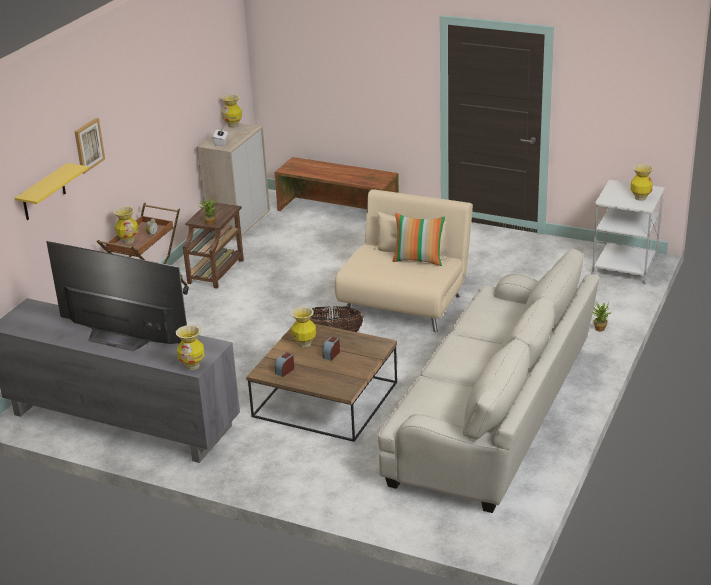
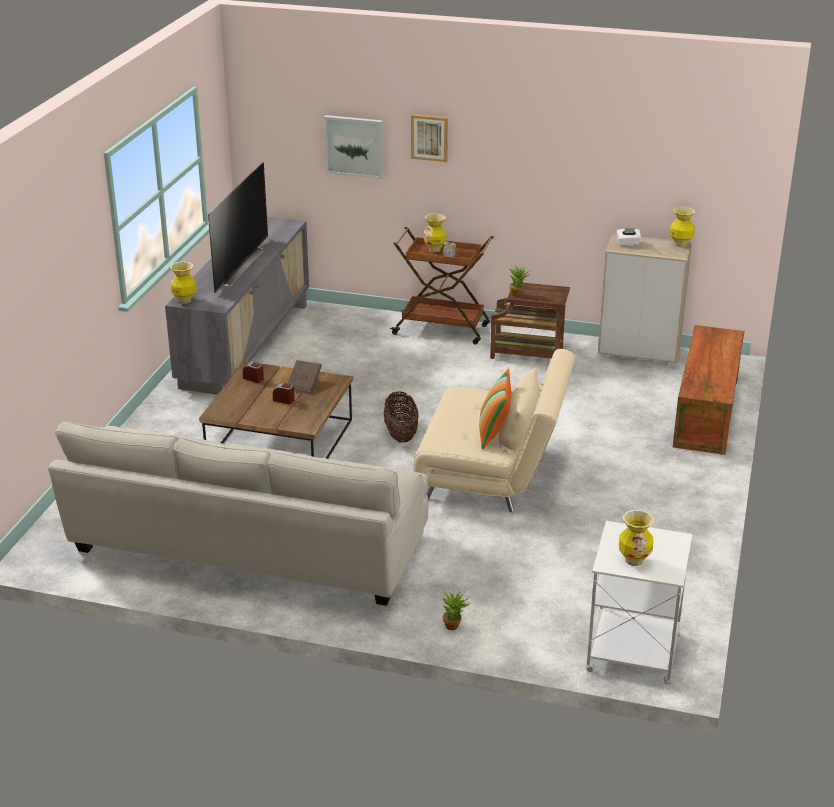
camera: 80 degrees right, 0 degrees up
yellow shelf [15,163,89,220] -> picture [324,115,383,179]
vase [291,307,316,348] -> brown book [288,360,322,393]

